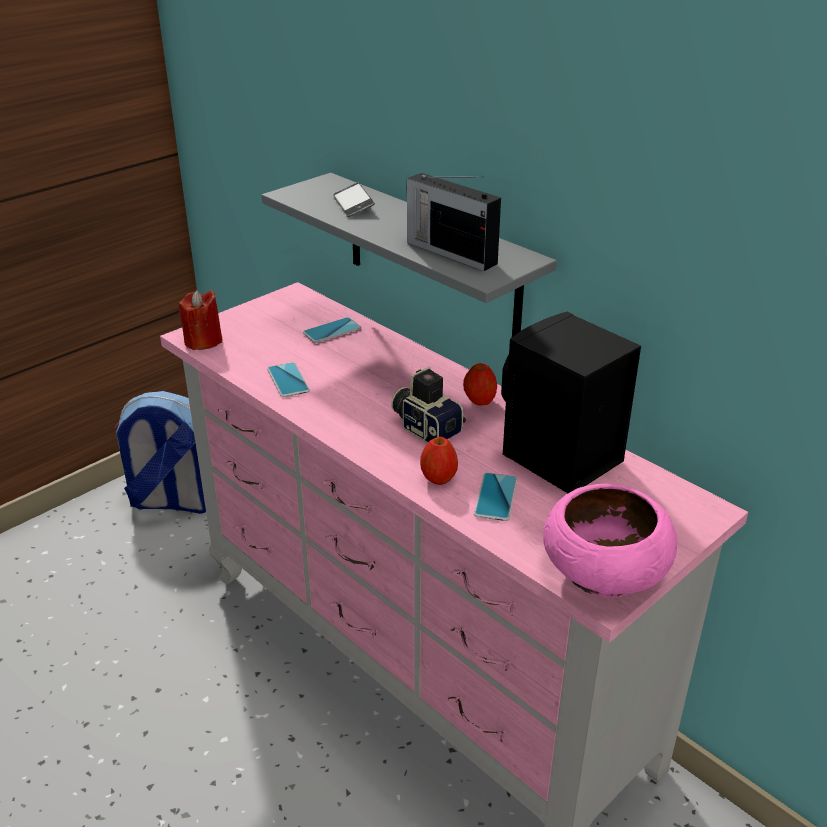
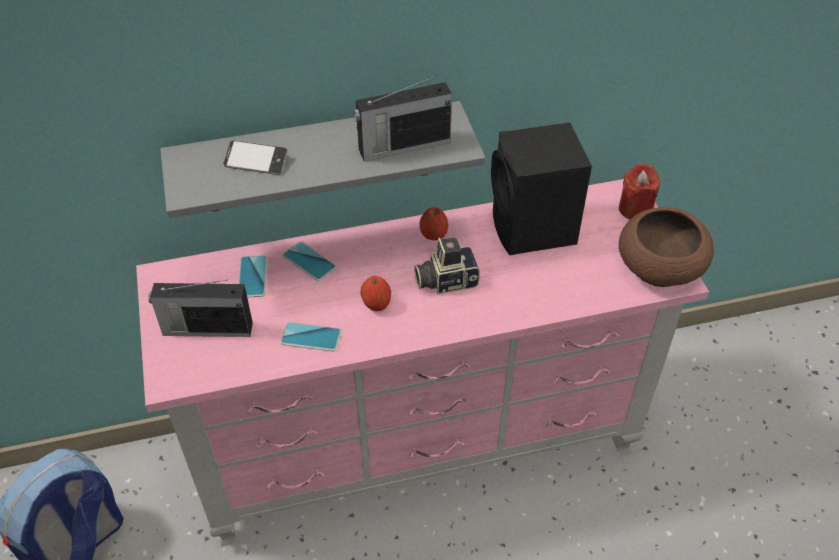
camera: 60 degrees left, 15 degrees up
red candle [179,290,223,350] -> red candle moved to [619,164,660,219]
apple [420,437,458,485] -> apple moved to [360,276,391,311]
phone [474,473,517,521] -> phone moved to [283,241,337,281]
pink bowl [543,484,677,598] -> brown bowl [619,207,714,287]
none -> radio [148,280,253,337]

